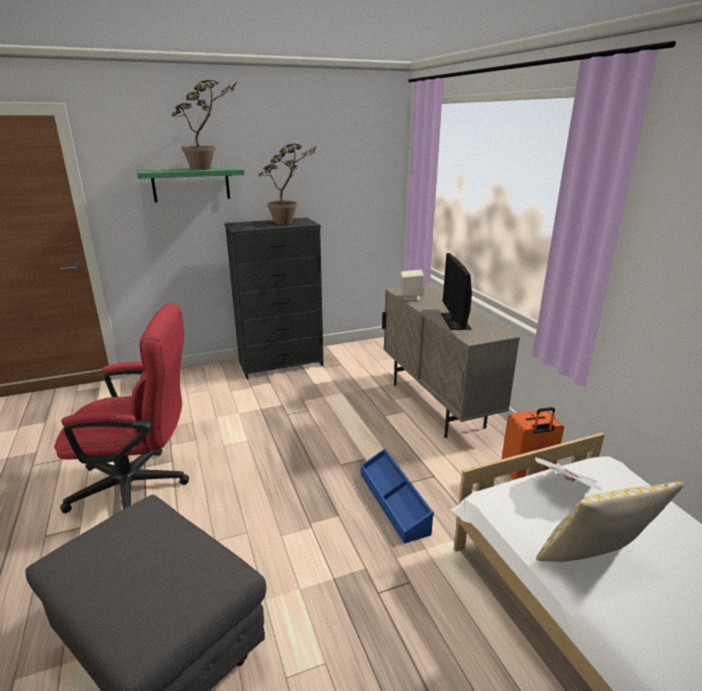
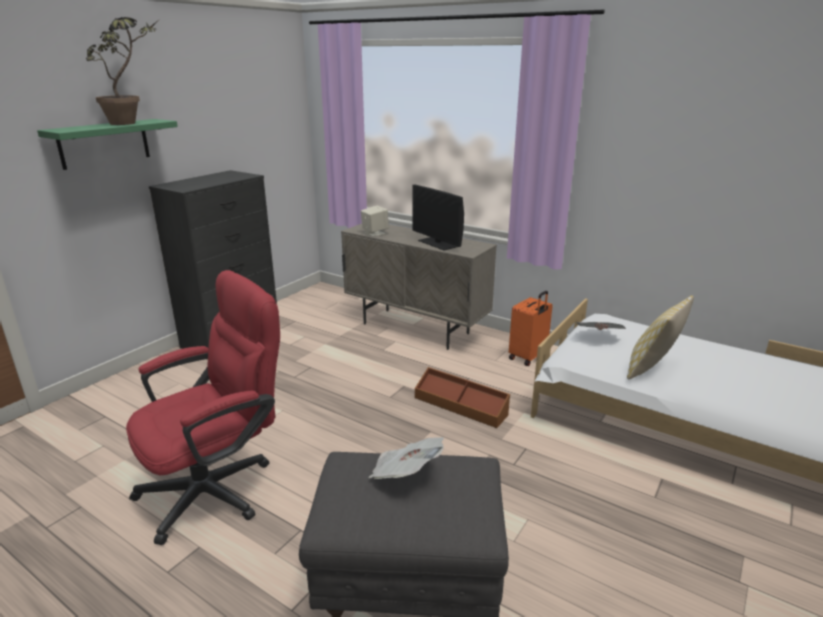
camera: 35 degrees left, 0 degrees up
potted plant [258,144,317,225] -> none
blue storage box [361,449,434,544] -> brown storage box [415,367,510,428]
none -> newspaper [369,437,444,479]

